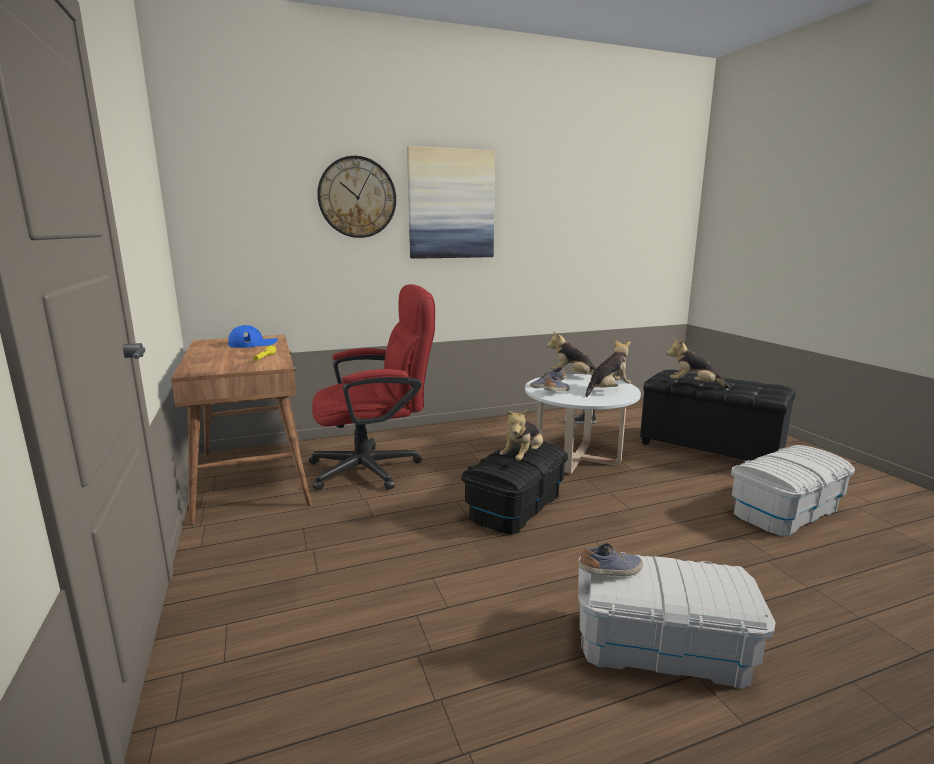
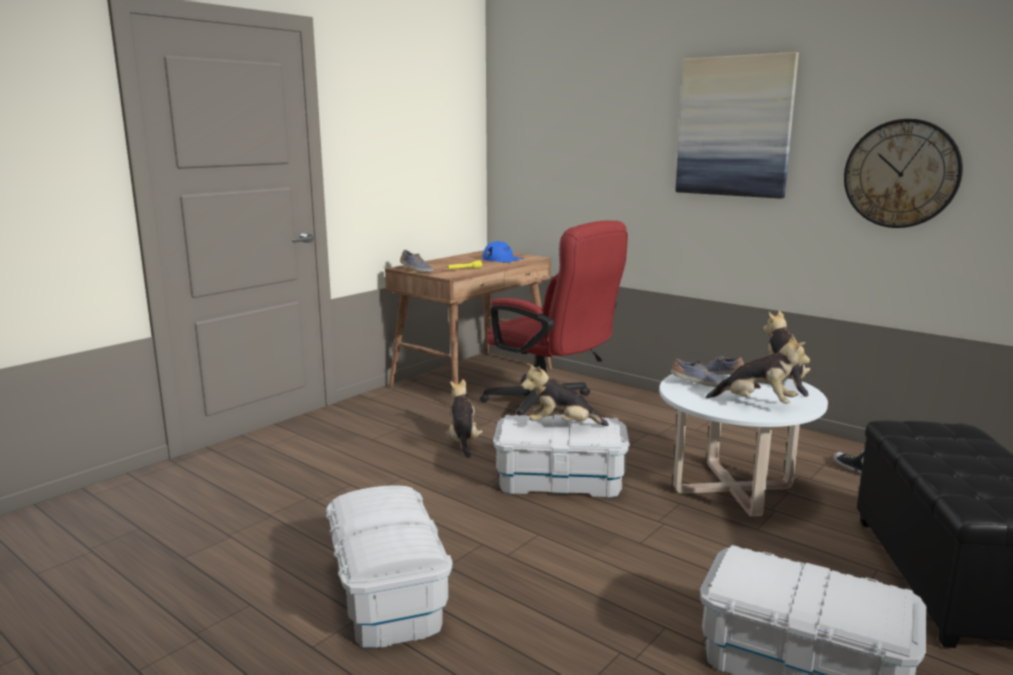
camera: 60 degrees right, 0 degrees up
wall clock [317,156,396,238] -> wall clock moved to [844,119,963,228]
black storage box [461,441,568,535] -> white storage box [493,414,630,498]
shoe [578,543,643,576] -> shoe moved to [400,250,434,272]
plush toy [666,338,731,389] -> plush toy moved to [449,379,483,458]

